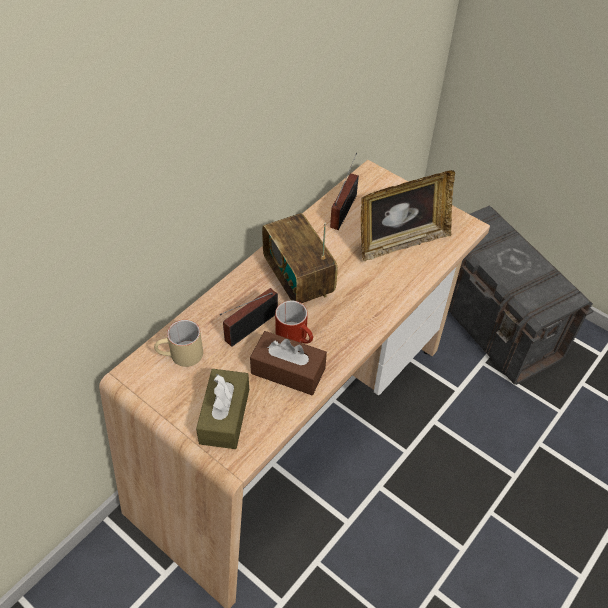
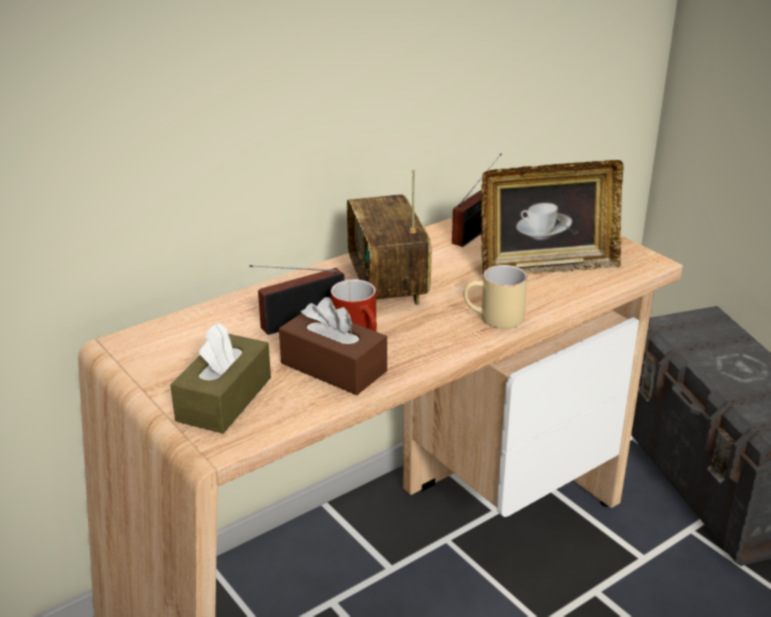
camera: 15 degrees right, 20 degrees down
beige mug [154,320,203,367] -> beige mug moved to [463,265,528,329]

